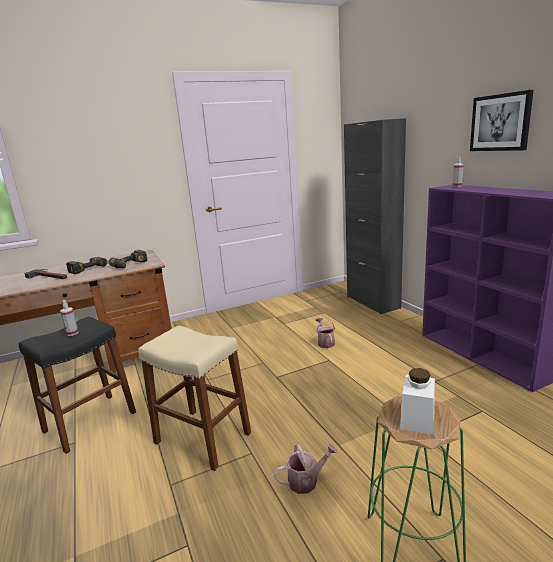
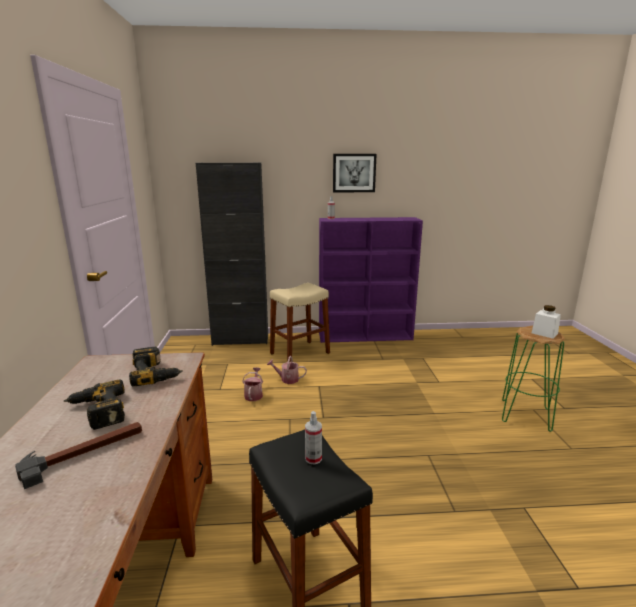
camera: 70 degrees left, 0 degrees up
beige stool [138,325,251,471] -> beige stool moved to [270,283,330,362]
watering can [274,443,338,494] -> watering can moved to [242,367,263,401]

